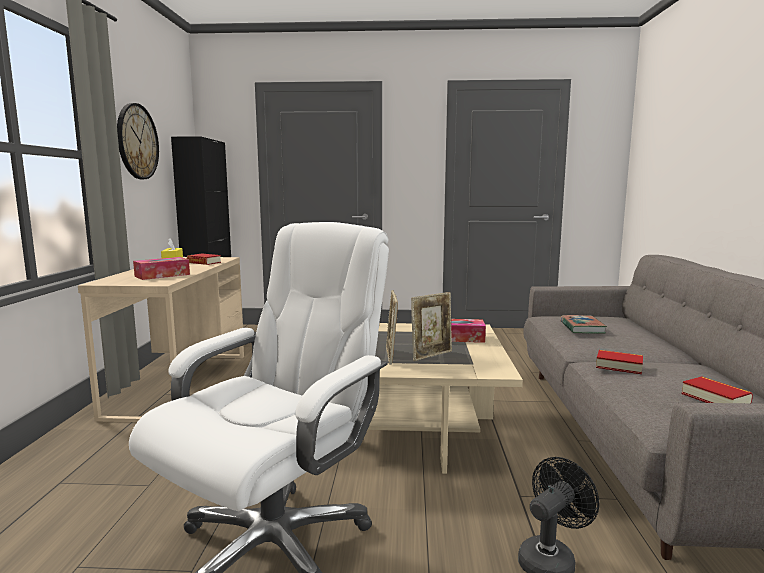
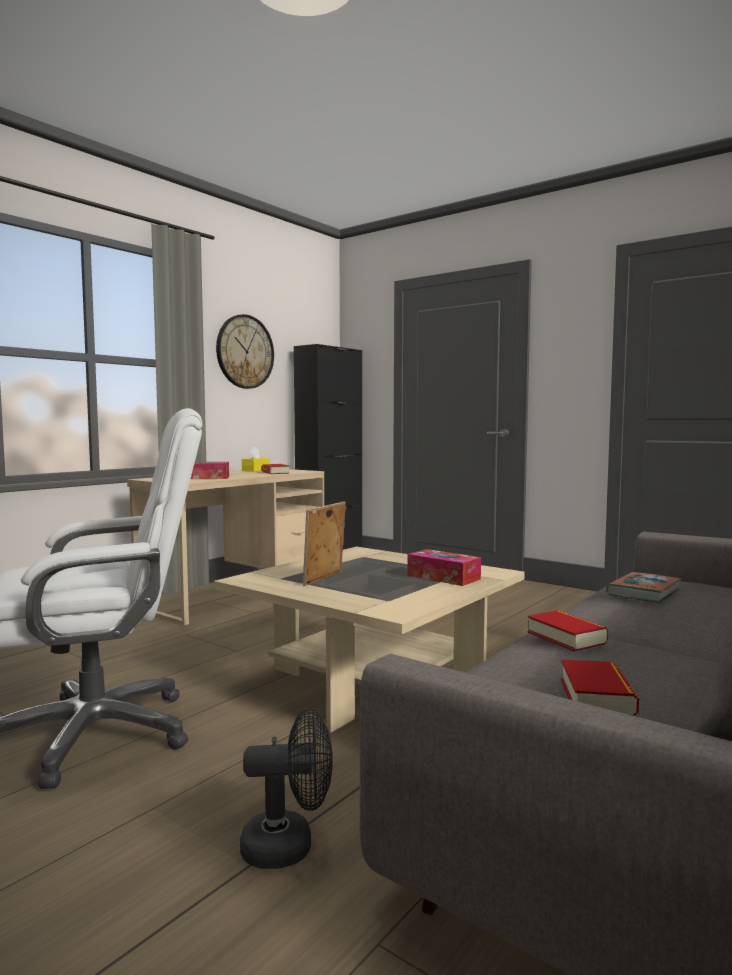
camera: 35 degrees right, 5 degrees down
picture frame [411,292,452,361] -> none

